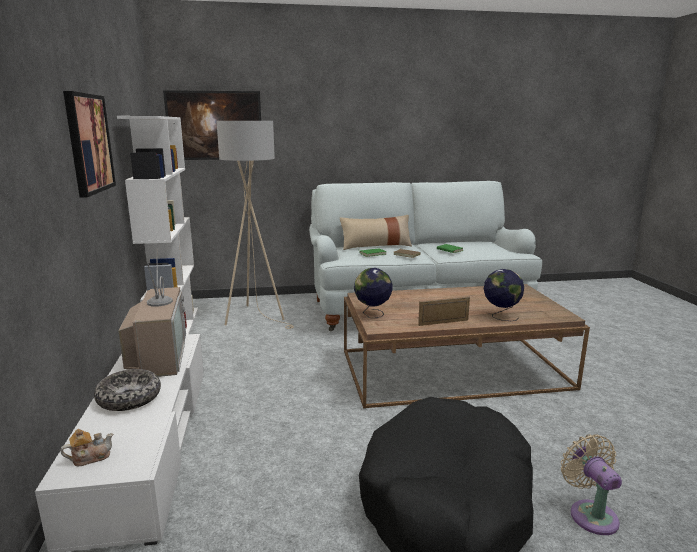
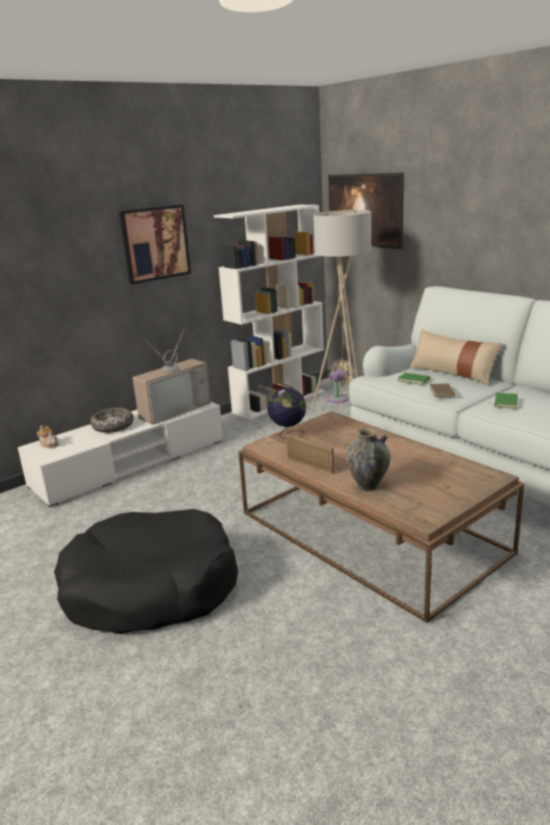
camera: 60 degrees right, 5 degrees up
globe [484,269,524,321] -> vase [346,427,391,492]
beige fan [561,434,622,535] -> beige fan moved to [327,359,355,403]

